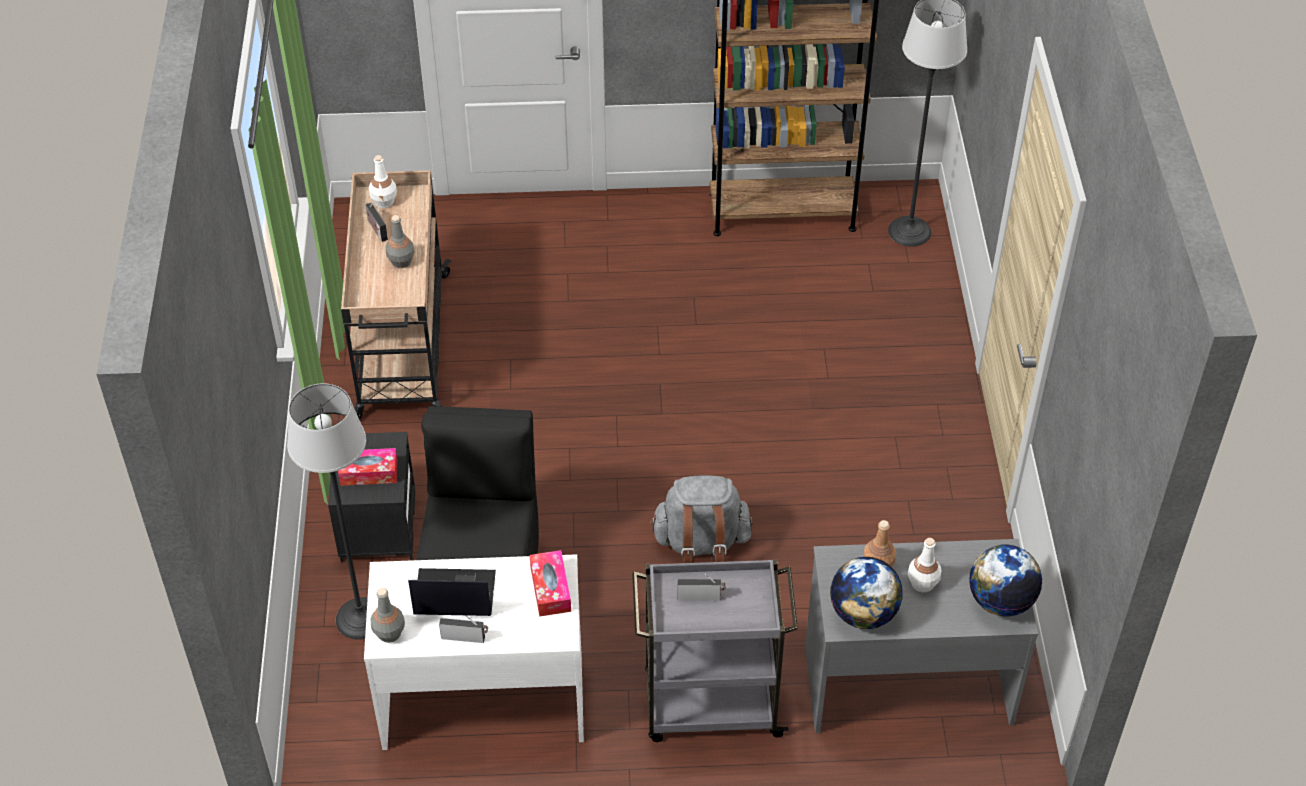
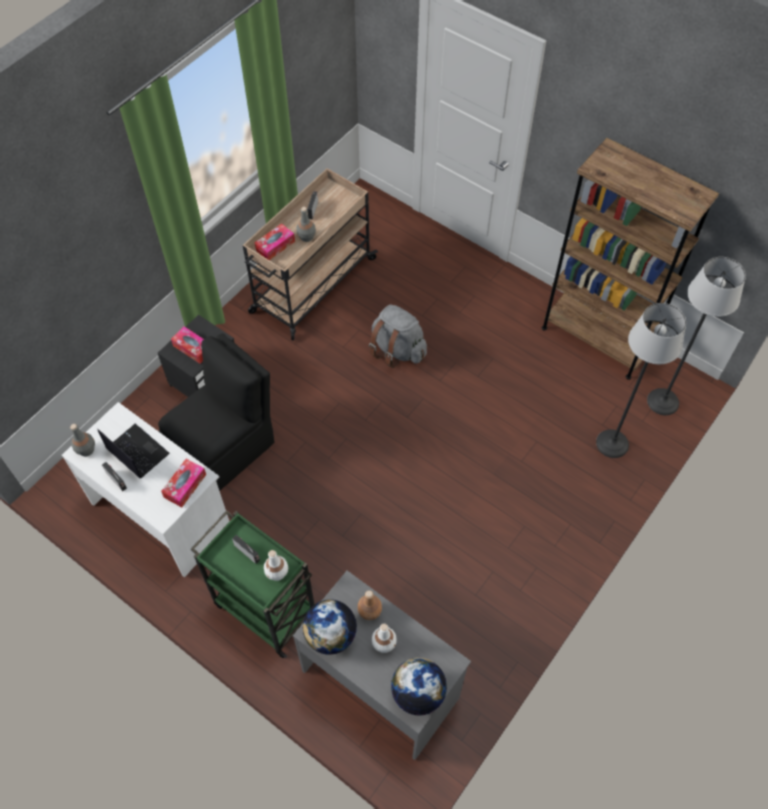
camera: 40 degrees right, 10 degrees up
floor lamp [287,383,368,640] -> floor lamp moved to [596,303,686,458]
white bottle [369,155,397,208] -> white bottle moved to [264,550,288,581]
grey cart [632,559,798,742] -> green cart [191,511,315,659]
grey backpack [650,475,752,563] -> grey backpack moved to [369,304,427,368]
none -> tissue box [255,224,295,260]

